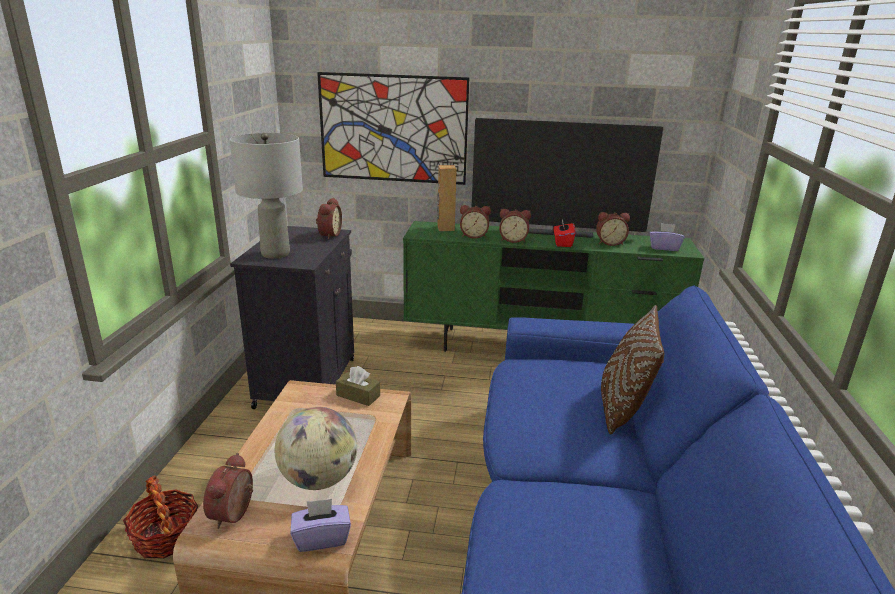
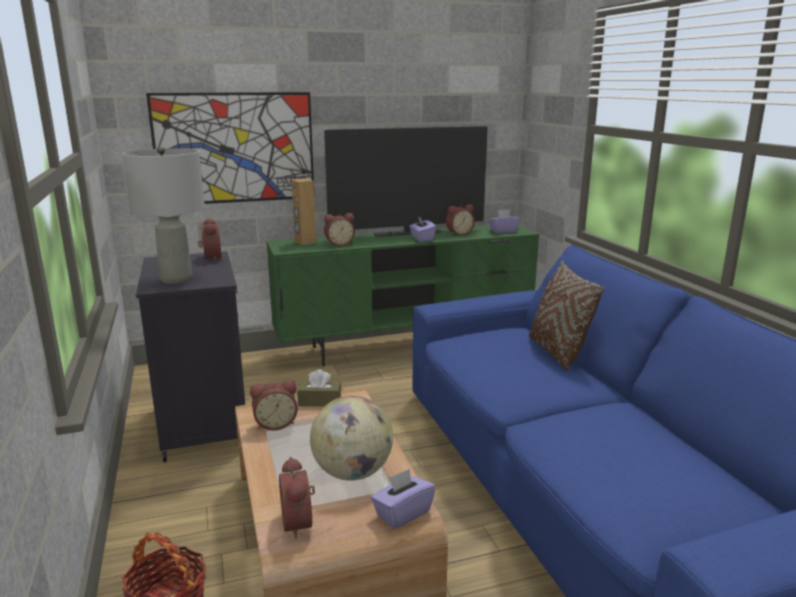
camera: 25 degrees left, 5 degrees down
alarm clock [499,209,531,243] -> alarm clock moved to [250,380,298,431]
red tissue box [554,219,575,247] -> purple tissue box [409,217,436,242]

